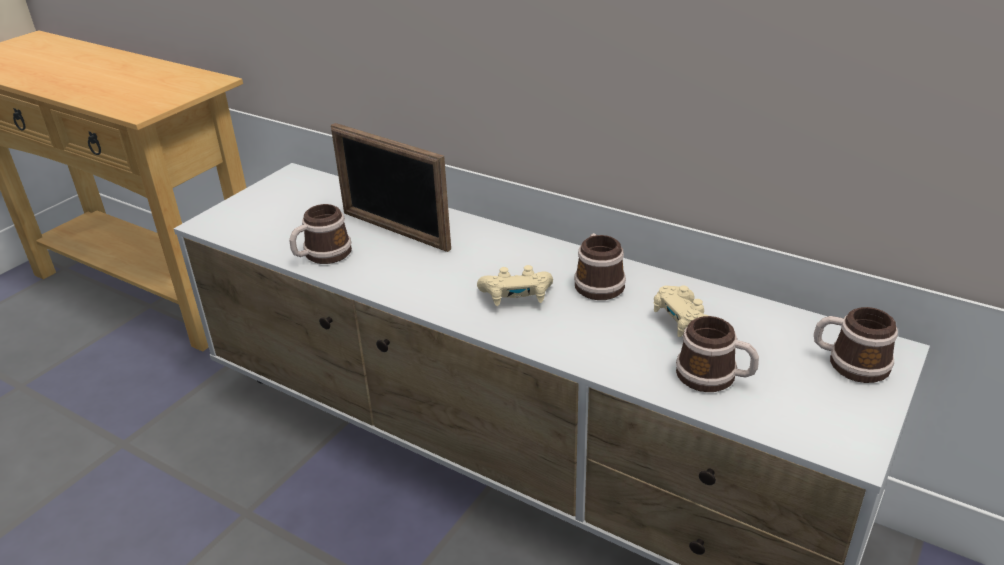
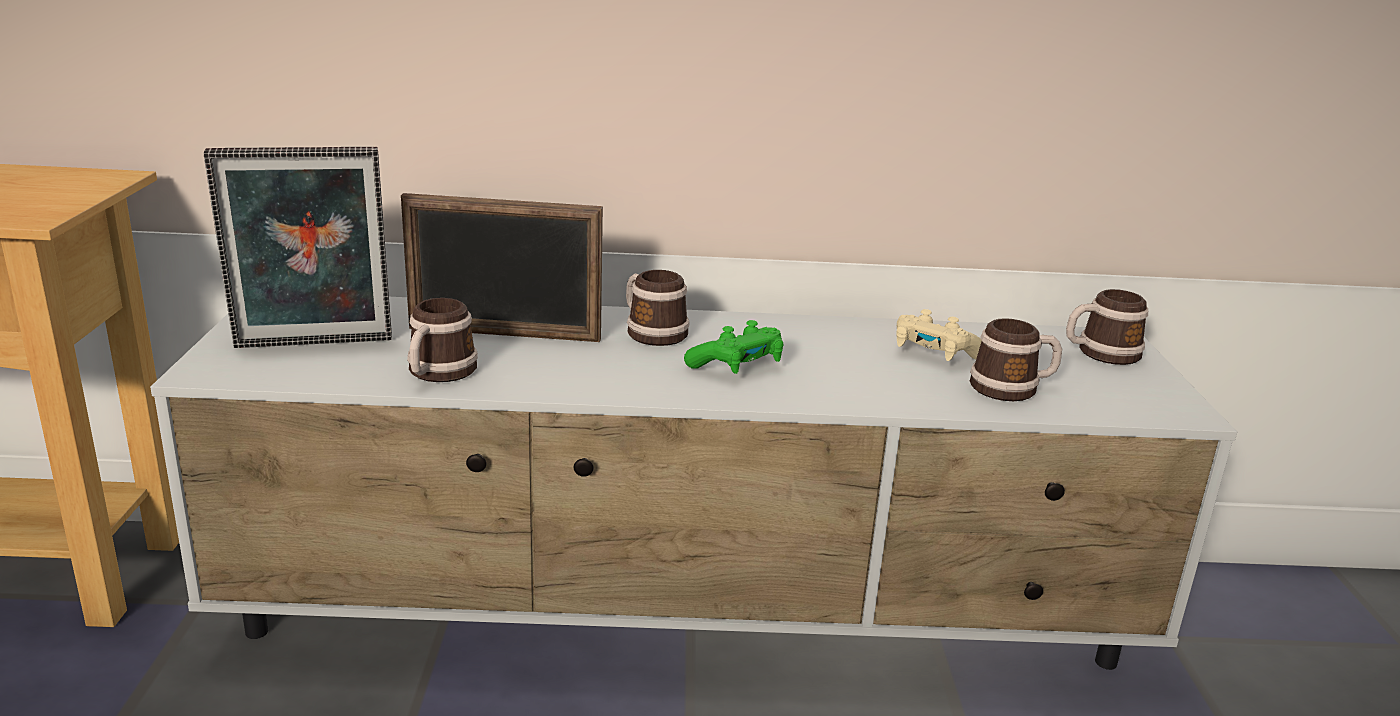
camera: 35 degrees left, 10 degrees down
beige game controller [477,265,553,306] -> green game controller [684,320,783,374]
mug [574,233,626,300] -> mug moved to [626,270,690,346]
none -> picture frame [204,147,392,348]

